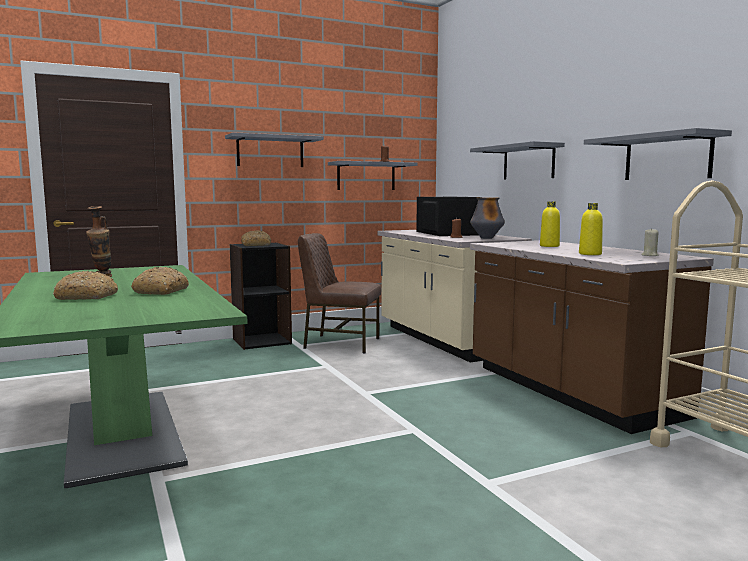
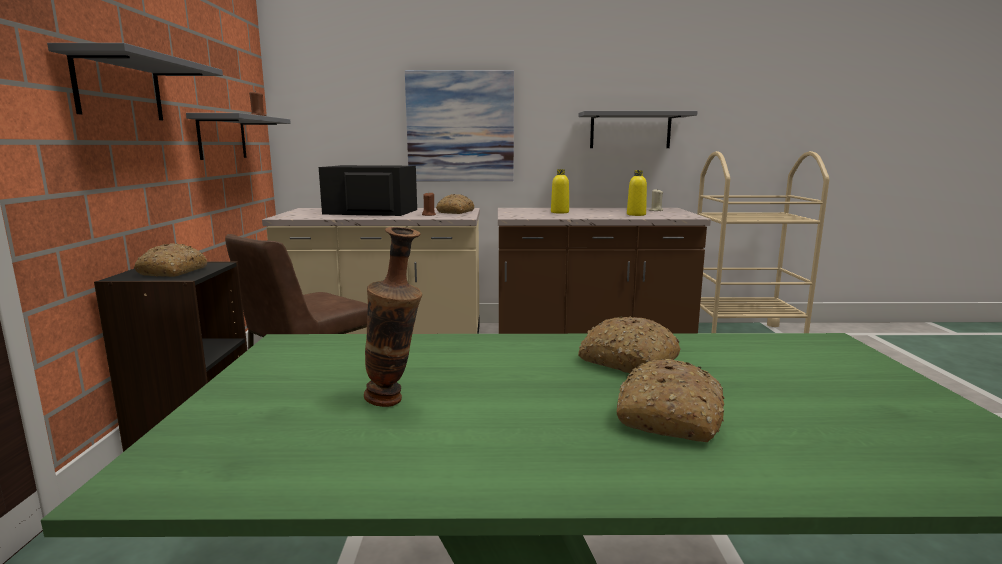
camera: 65 degrees left, 5 degrees up
grey shelf [470,141,565,180] -> picture [405,70,514,181]
vase [470,197,505,239] -> bread [436,194,474,214]

